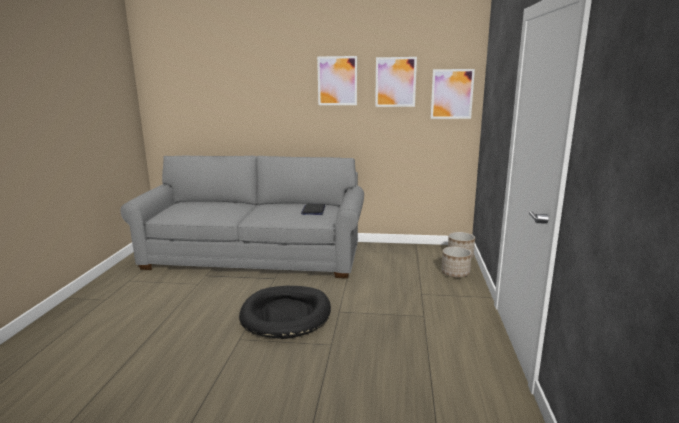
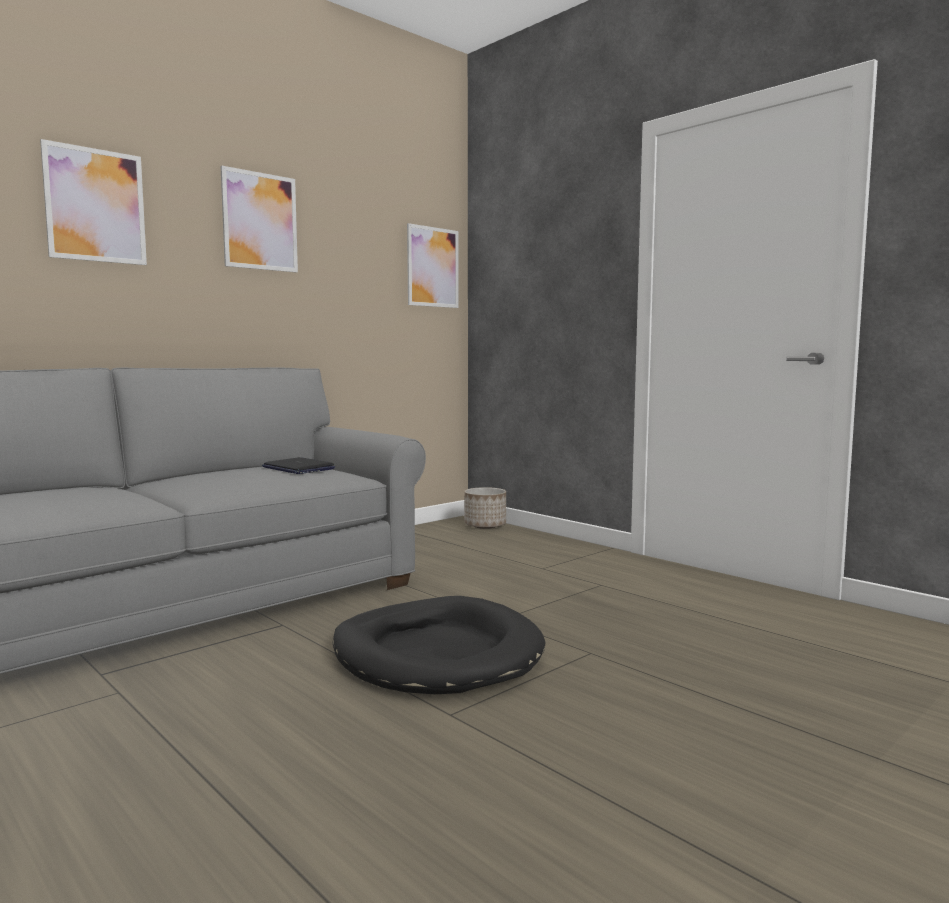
camera: 50 degrees left, 10 degrees down
picture [375,57,417,107] -> picture moved to [40,139,147,265]
planter [442,246,472,277] -> none

